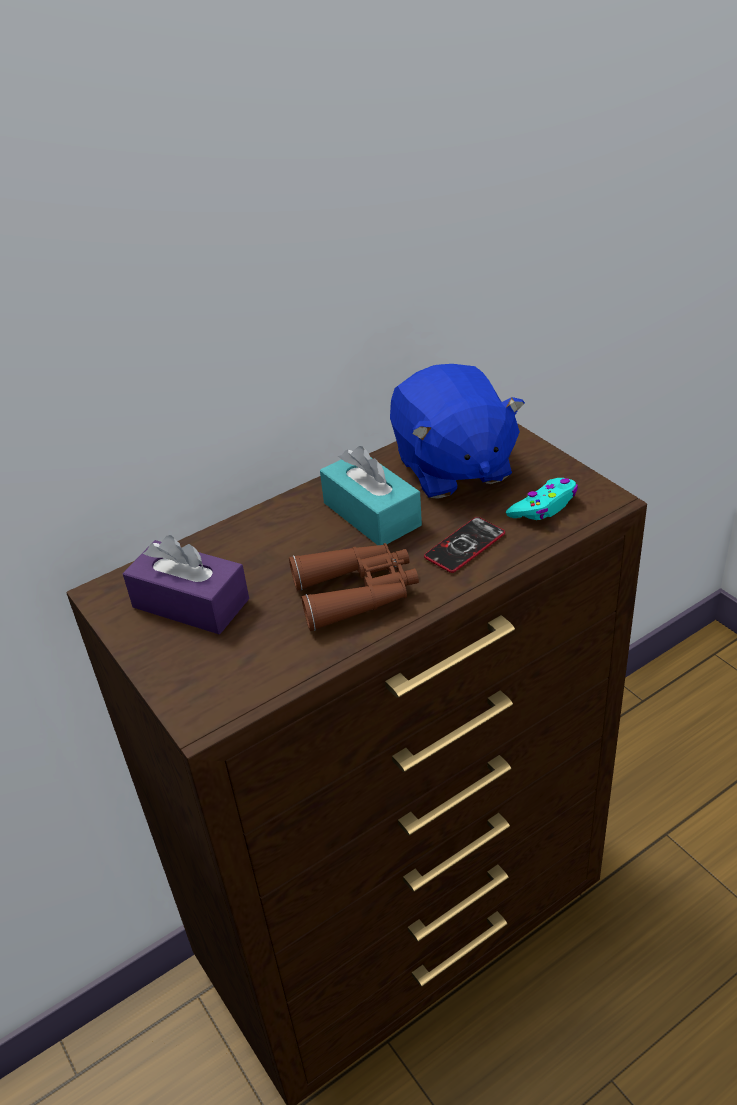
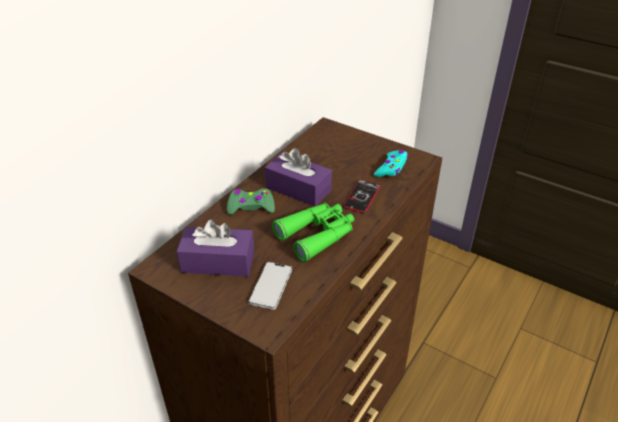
camera: 25 degrees left, 0 degrees up
brown binoculars [289,543,419,631] -> green binoculars [272,203,354,262]
turquoise tissue box [320,446,422,545] -> purple tissue box [265,148,332,206]
blue plush toy [390,364,525,499] -> none
none -> green game controller [227,188,275,215]
none -> phone [249,262,292,310]

